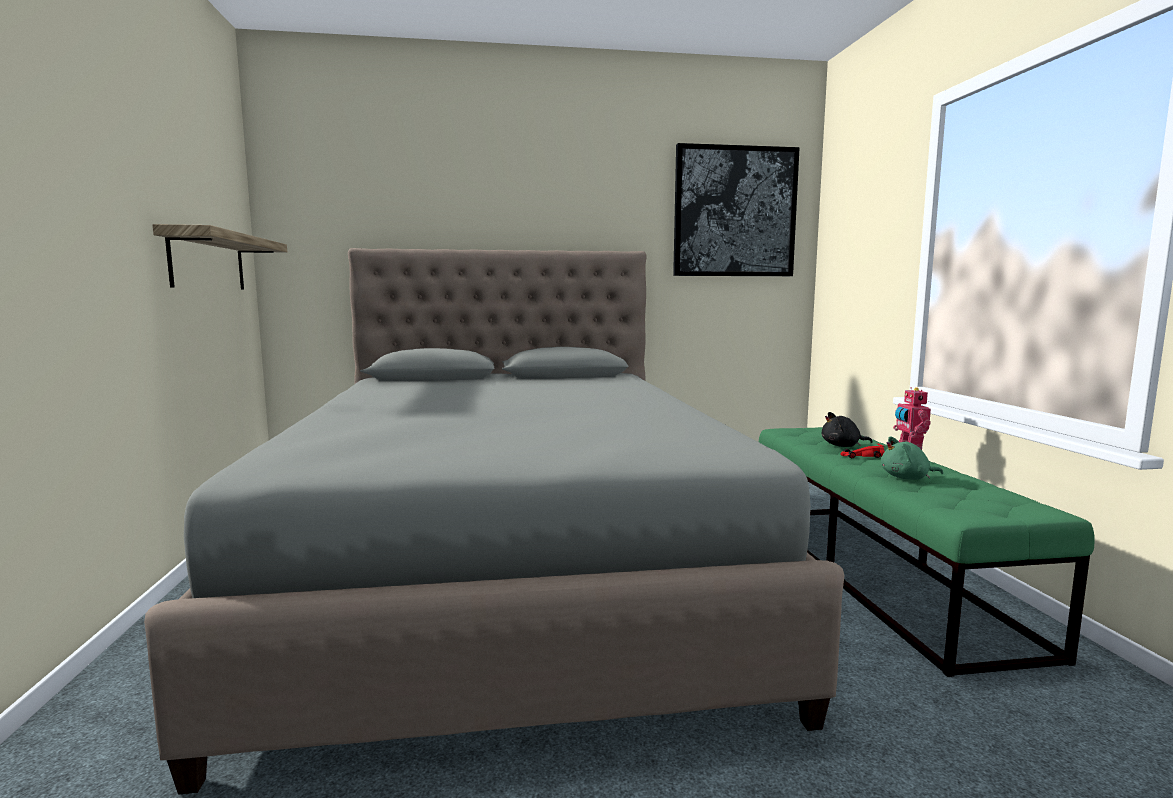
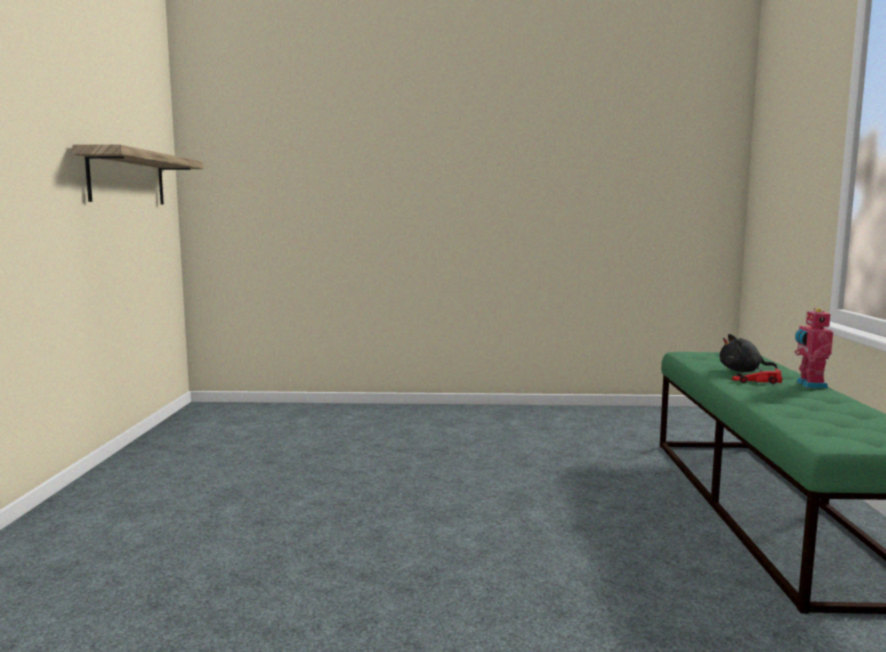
camera: 10 degrees right, 0 degrees up
grey bed [144,248,845,795] -> none
picture [673,143,800,276] -> none
green plush toy [881,437,944,480] -> none

